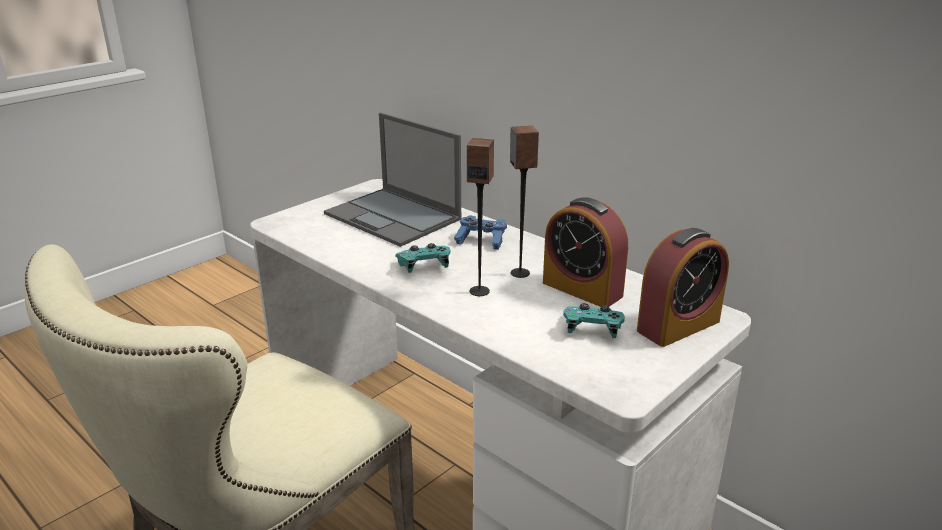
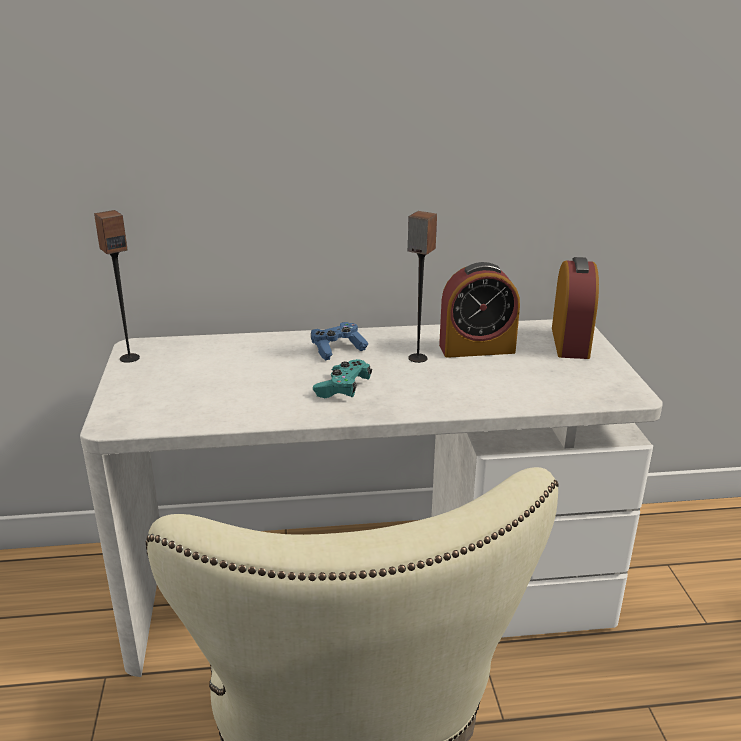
camera: 50 degrees left, 0 degrees up
laptop [324,113,462,247] -> none
speaker [467,138,494,296] -> speaker moved to [94,210,140,363]
turquoise game controller [563,303,625,338] -> none

